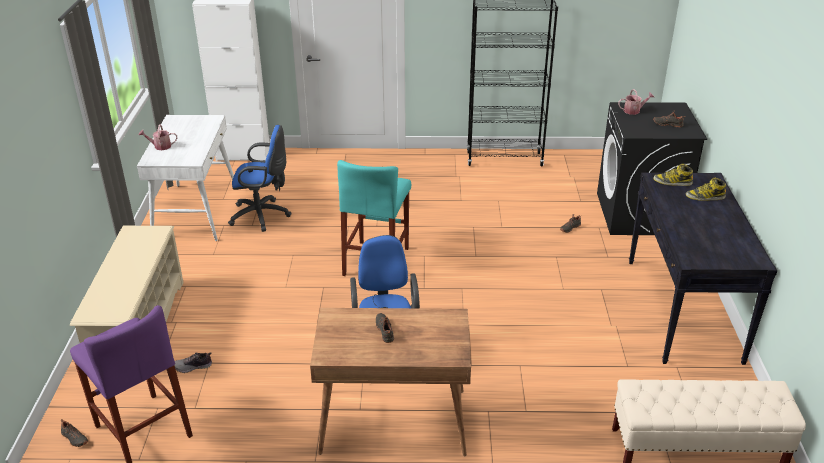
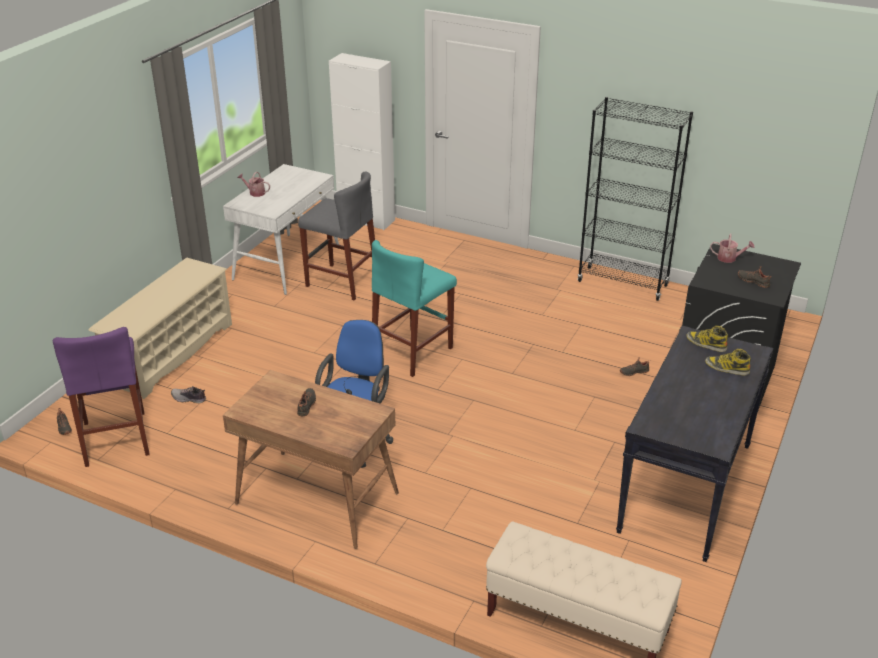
camera: 25 degrees right, 0 degrees up
blue office chair [228,125,291,232] -> grey stool [298,171,375,301]

